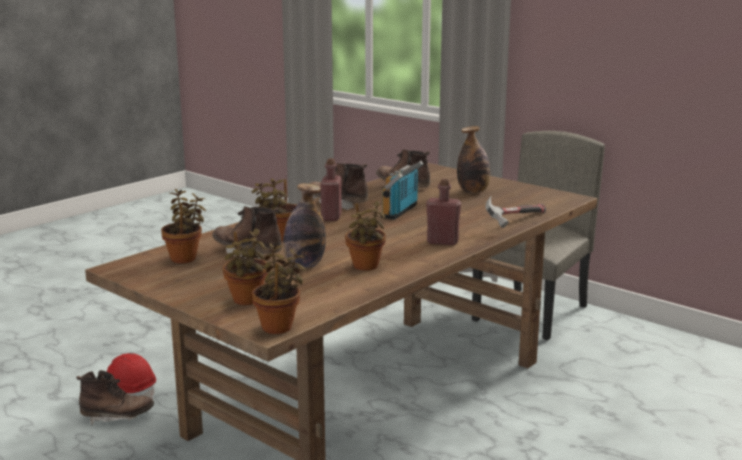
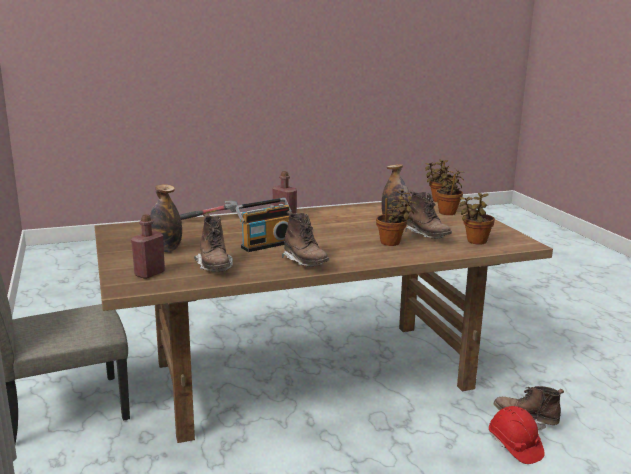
camera: 150 degrees left, 0 degrees up
red bottle [321,158,342,221] -> red bottle moved to [131,214,165,279]
potted plant [345,201,386,270] -> none

